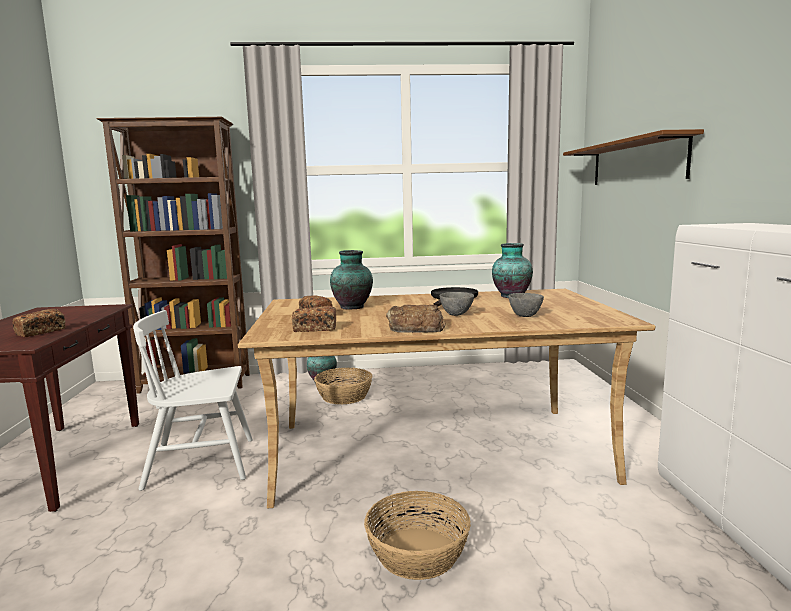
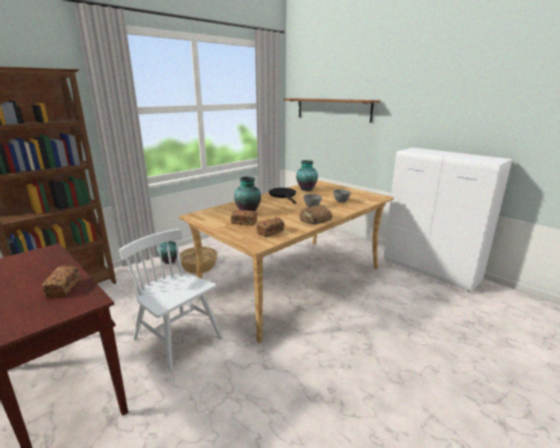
camera: 40 degrees left, 10 degrees up
white chair [133,310,253,491] -> white chair turned 90 degrees clockwise [119,229,222,371]
basket [364,491,471,580] -> none

